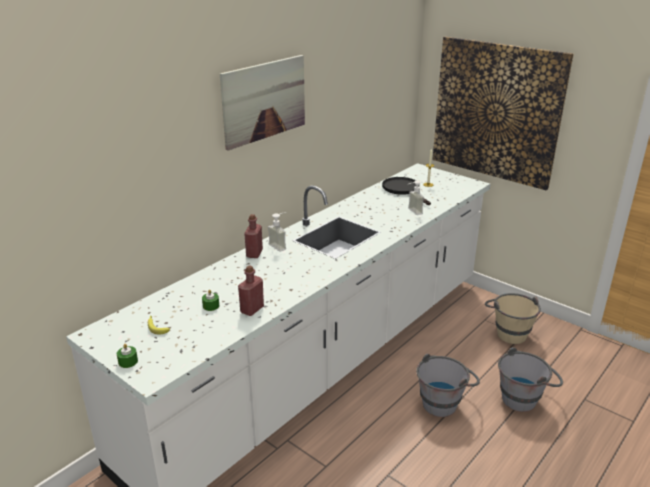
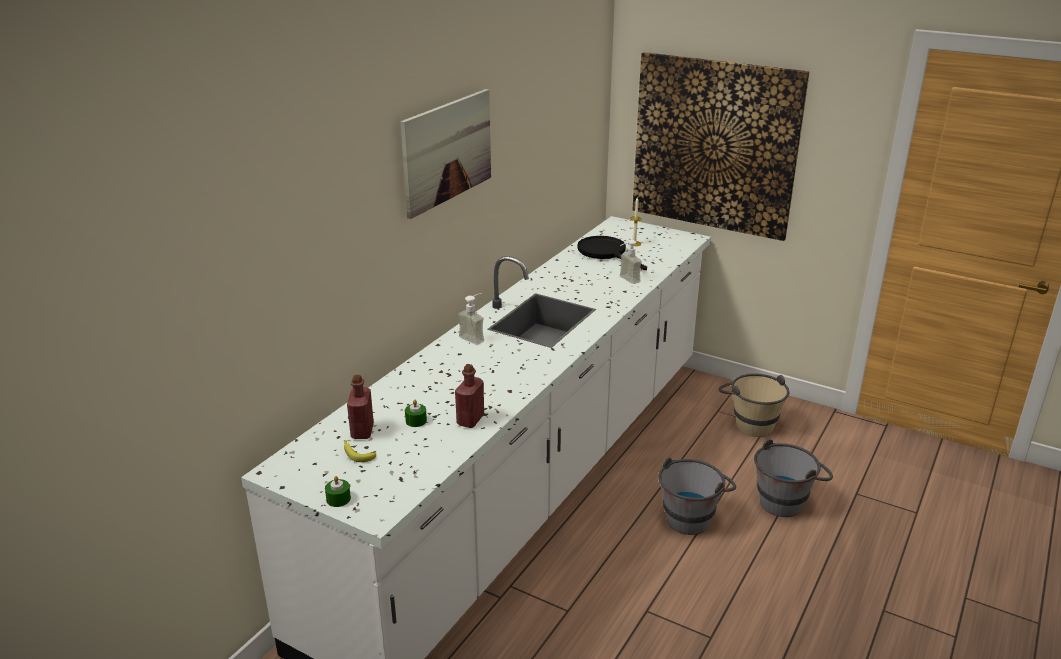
camera: 10 degrees left, 0 degrees up
red bottle [244,214,263,258] -> red bottle moved to [347,375,374,439]

